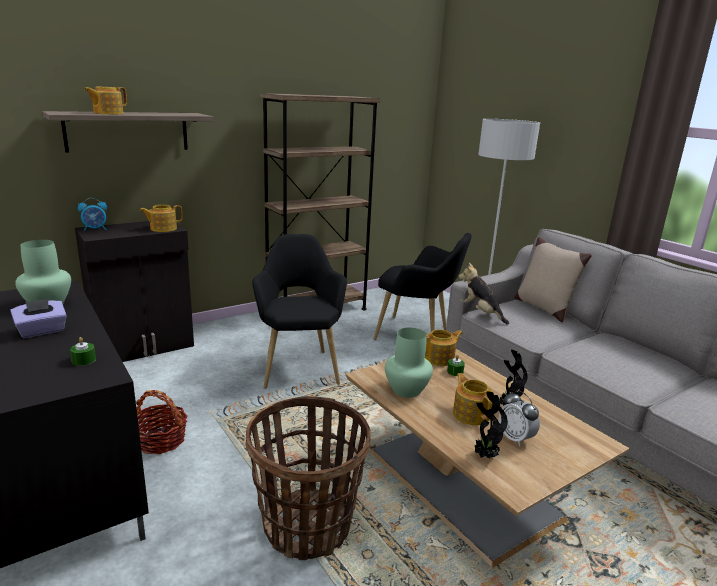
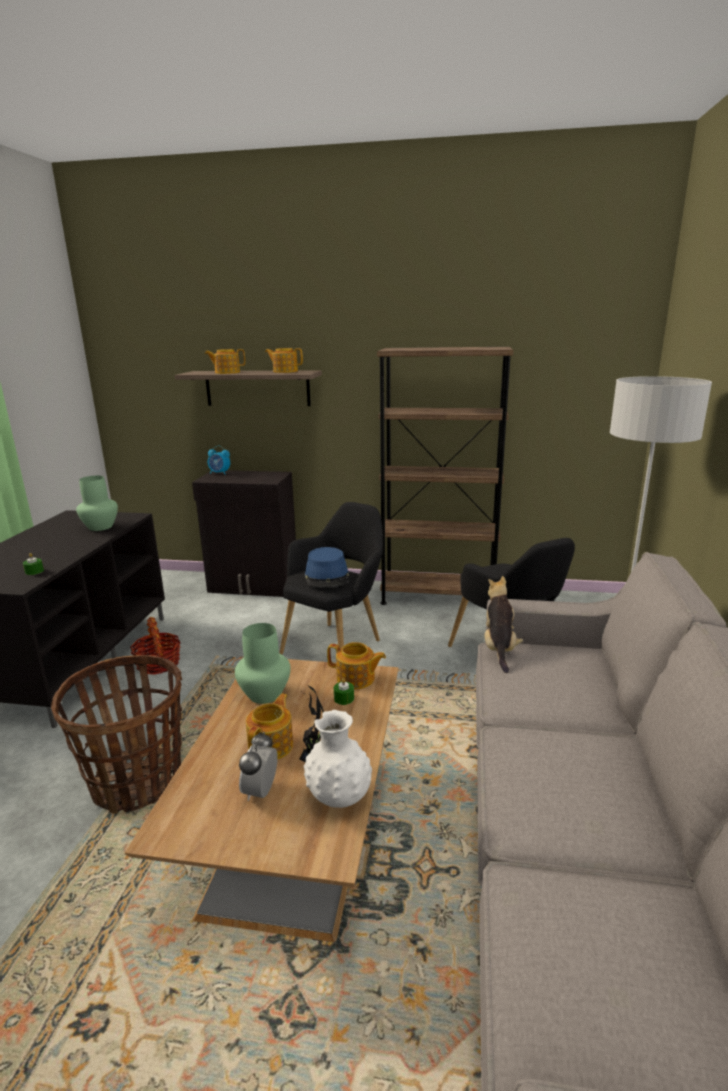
camera: 45 degrees right, 0 degrees up
purple tissue box [10,299,67,338] -> none
teapot [140,205,183,232] -> teapot moved to [265,348,303,373]
potted plant [474,391,508,459] -> none
beige pillow [514,237,592,322] -> none
none -> white vase [304,710,372,808]
none -> blue hat [305,547,349,588]

